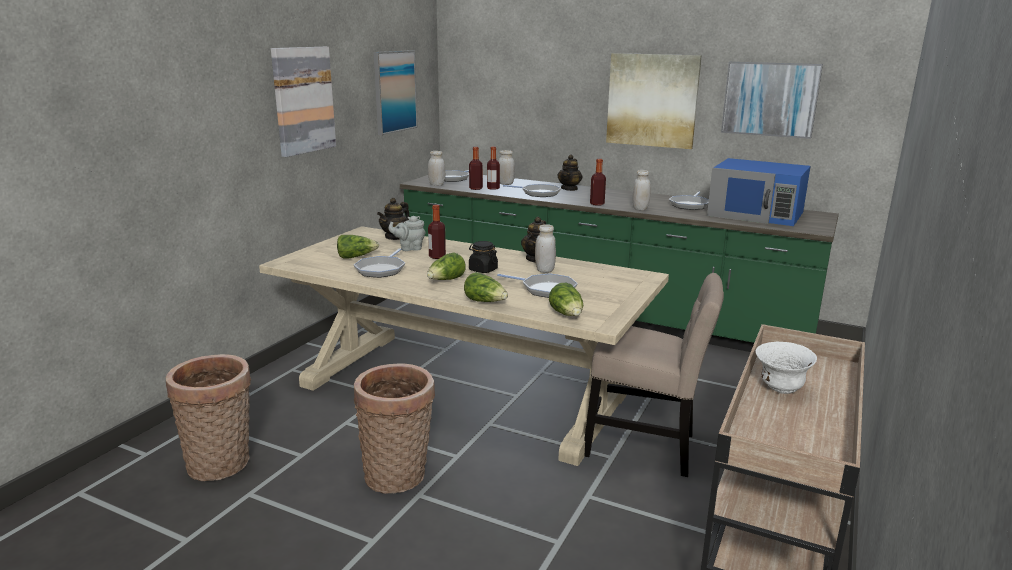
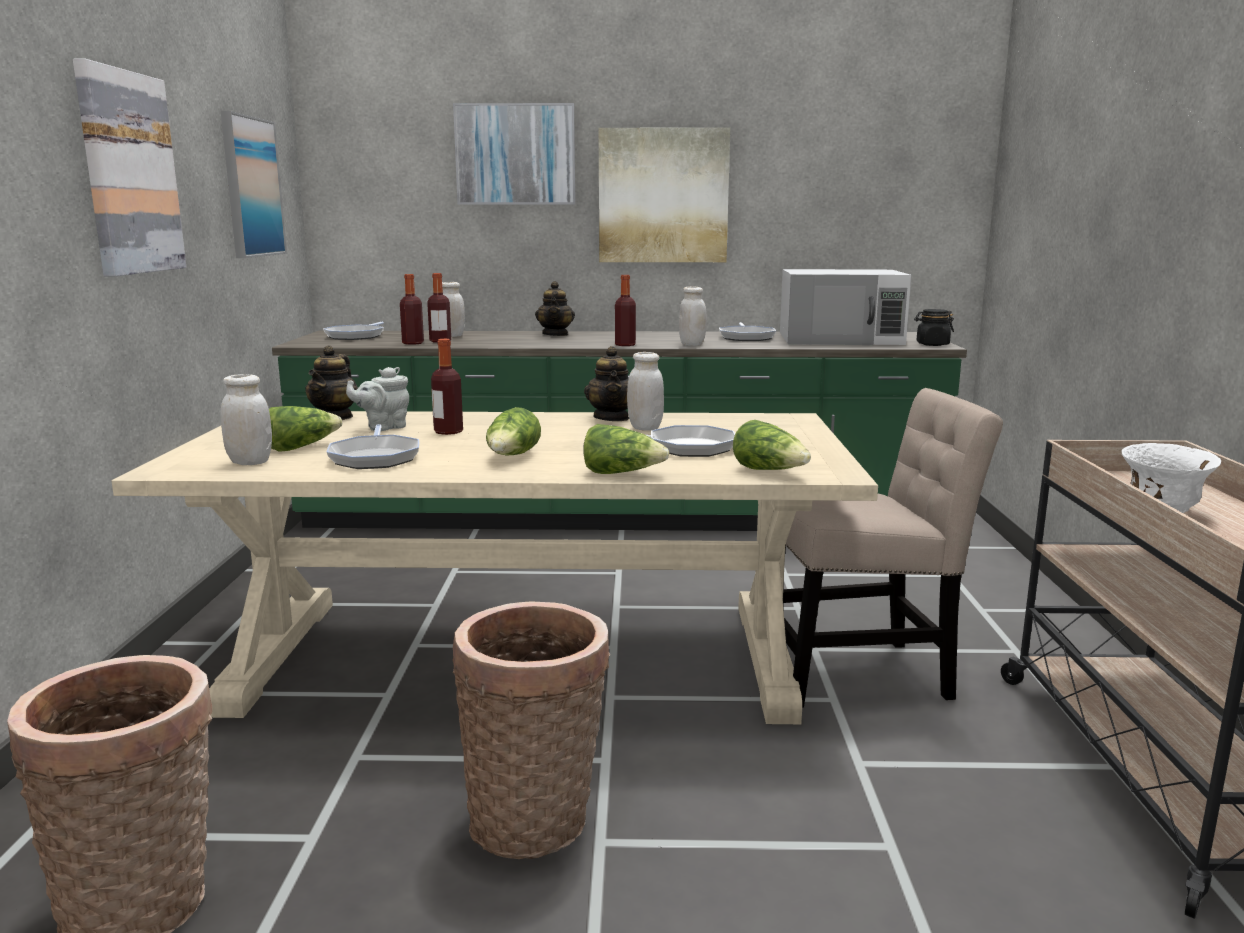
camera: 25 degrees left, 5 degrees down
white jar [428,151,445,186] -> white jar moved to [221,374,272,465]
black jar [469,241,498,273] -> black jar moved to [914,309,954,346]
frying pan [503,184,561,197] -> none
blue microwave [707,158,810,226] -> white microwave [780,269,912,345]
picture [721,62,823,139] -> picture moved to [453,103,575,205]

